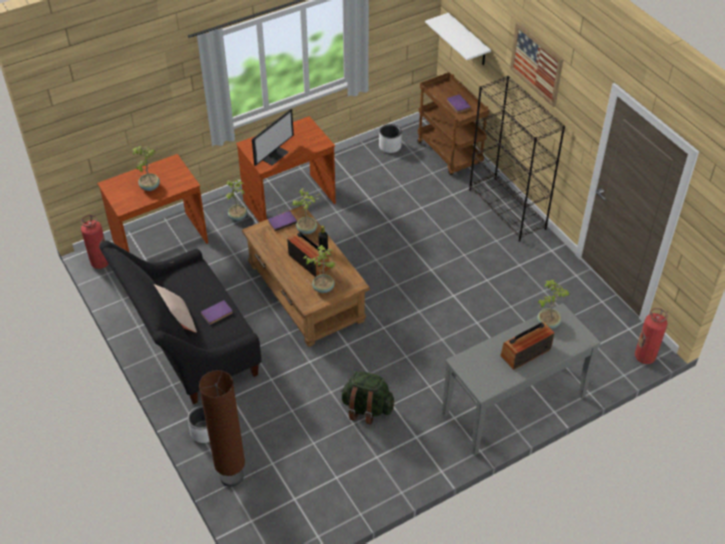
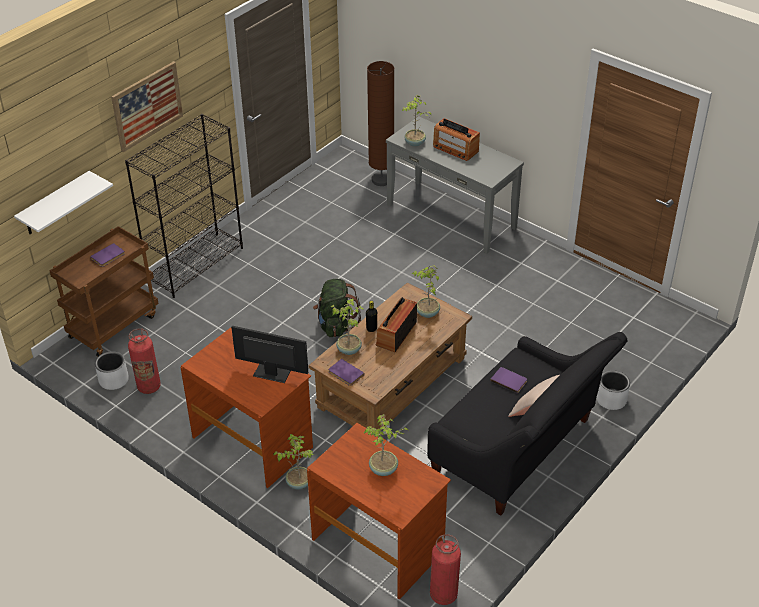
camera: 110 degrees left, 5 degrees down
brown floor lamp [199,370,245,487] -> brown floor lamp moved to [367,61,394,186]
green backpack [341,371,394,424] -> green backpack moved to [313,279,361,337]
fire extinguisher [635,308,668,364] -> fire extinguisher moved to [128,328,161,394]

